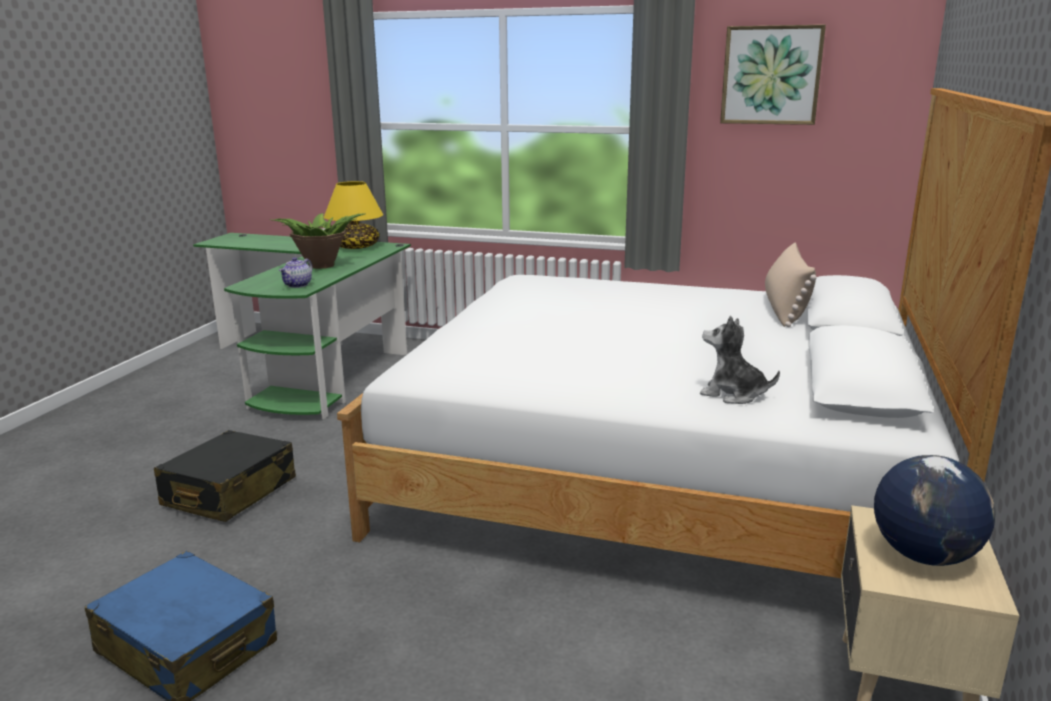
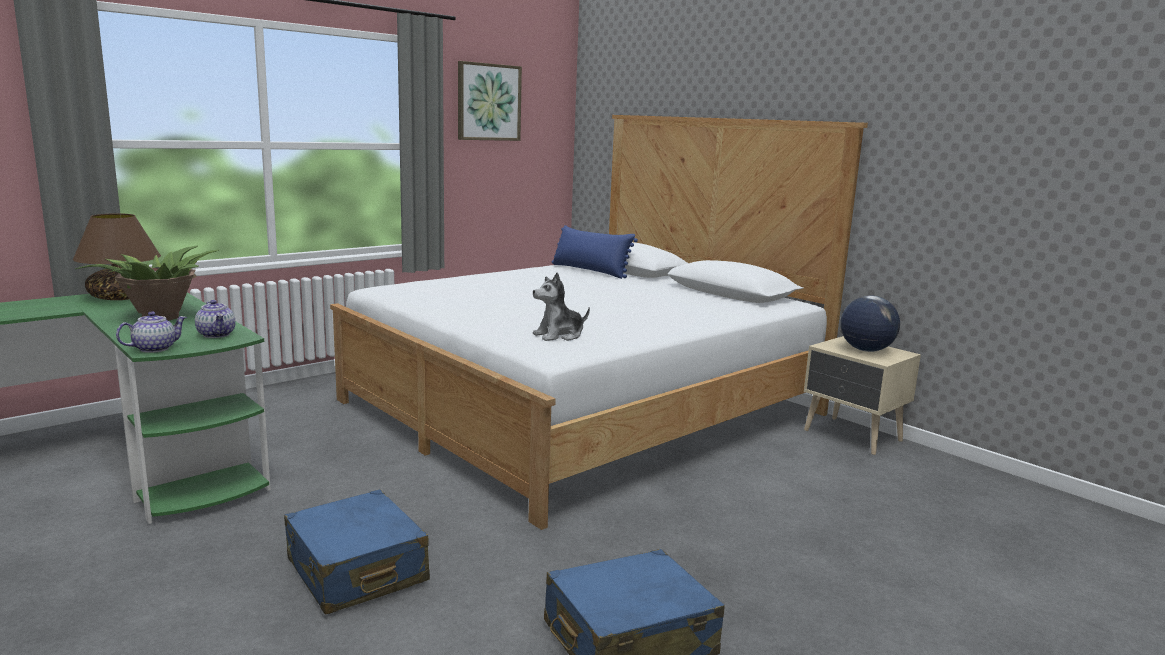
camera: 60 degrees left, 5 degrees down
black suitcase [154,430,296,522] -> blue suitcase [284,489,430,615]
yellow table lamp [324,181,383,249] -> brown table lamp [73,213,161,300]
plush toy [700,316,780,404] -> plush toy moved to [533,272,590,341]
beige pillow [765,242,817,327] -> blue pillow [552,225,638,279]
none -> teapot [116,311,187,353]

